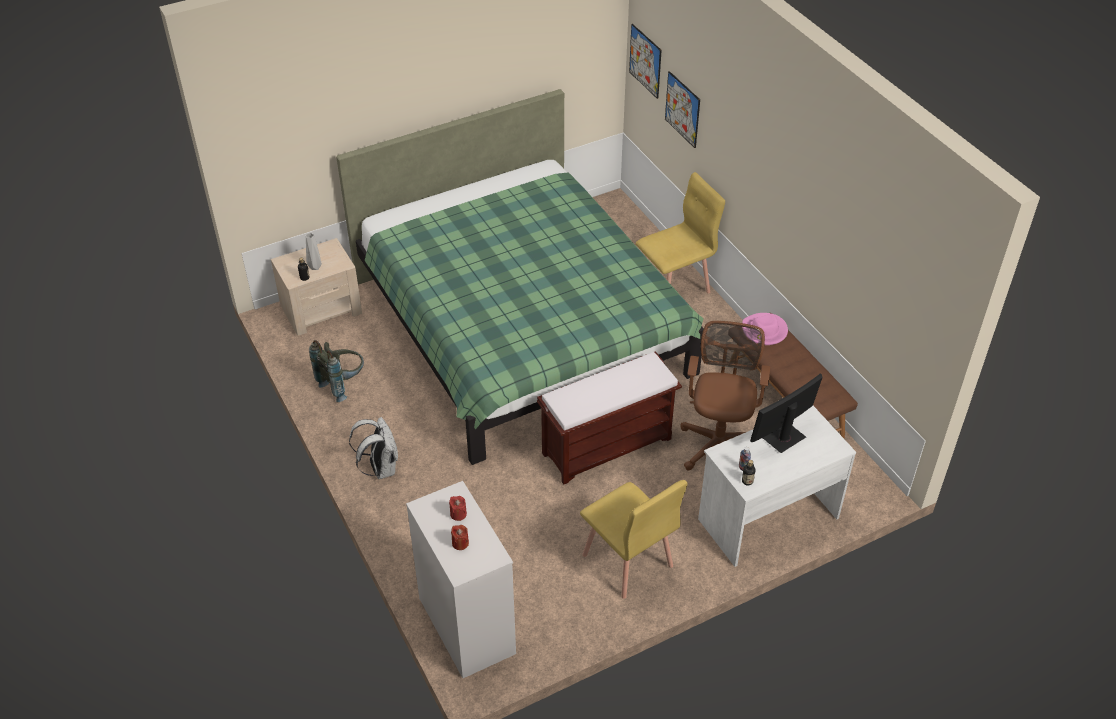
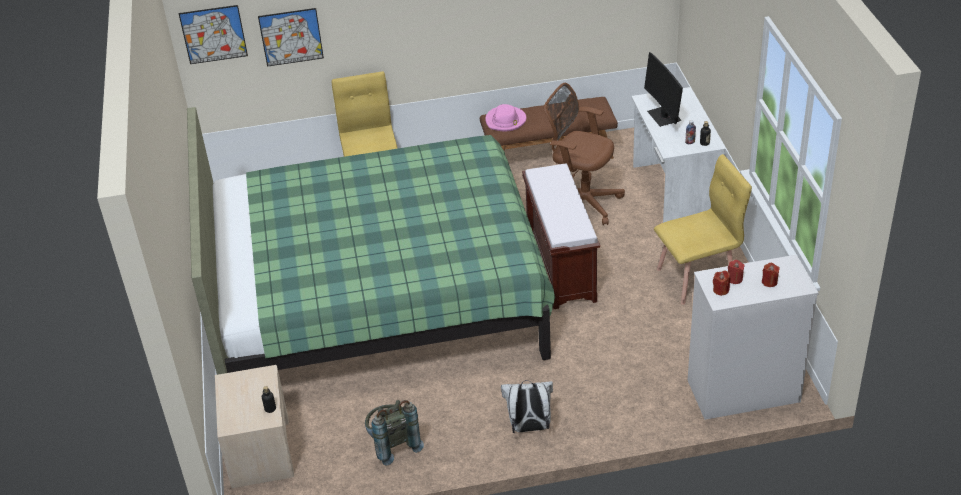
camera: 70 degrees left, 5 degrees down
grey vase [306,233,322,270] -> none
none -> red candle [713,271,730,296]

